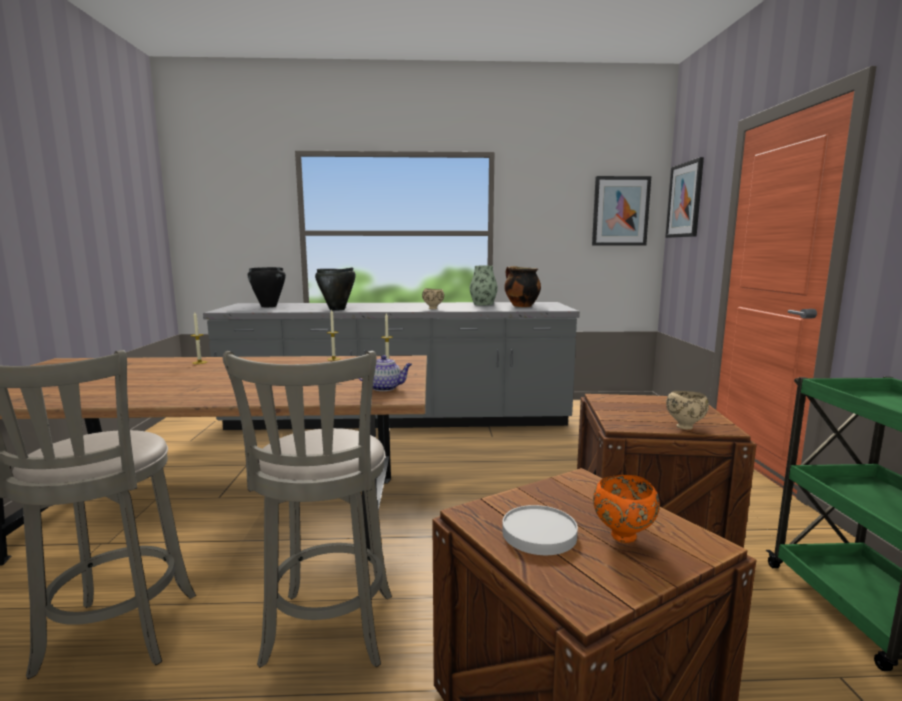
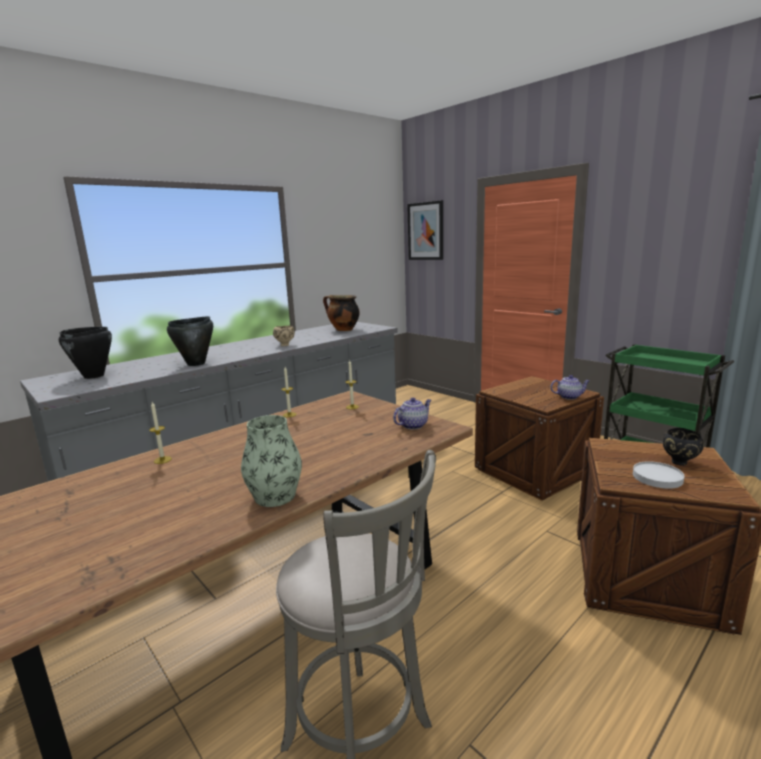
camera: 40 degrees left, 5 degrees up
grey stool [223,351,392,668] -> none
vase [470,266,498,306] -> vase moved to [241,415,302,507]
picture [592,176,651,246] -> none
orange bowl [593,475,660,543] -> black bowl [663,428,704,466]
beige bowl [666,391,709,430] -> teapot [550,375,590,400]

